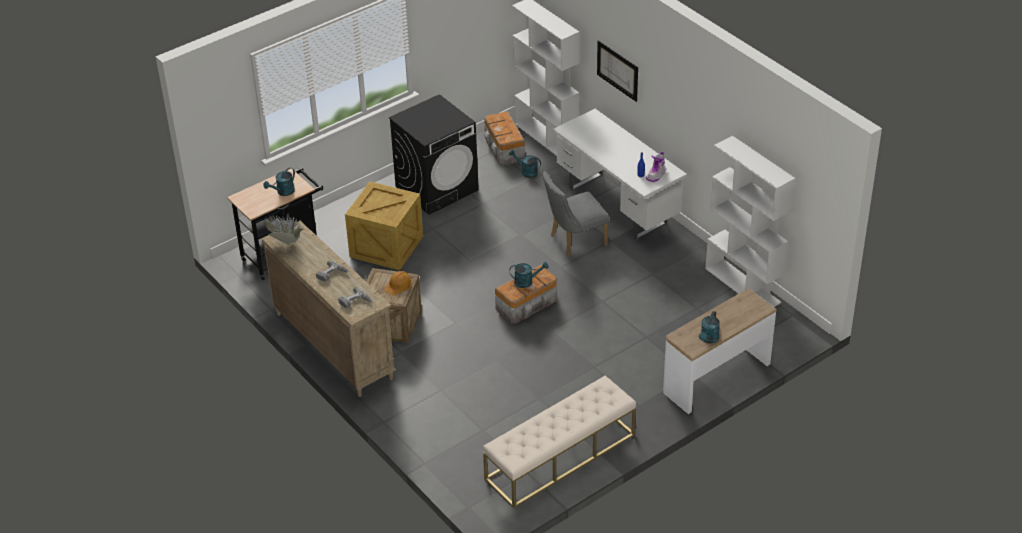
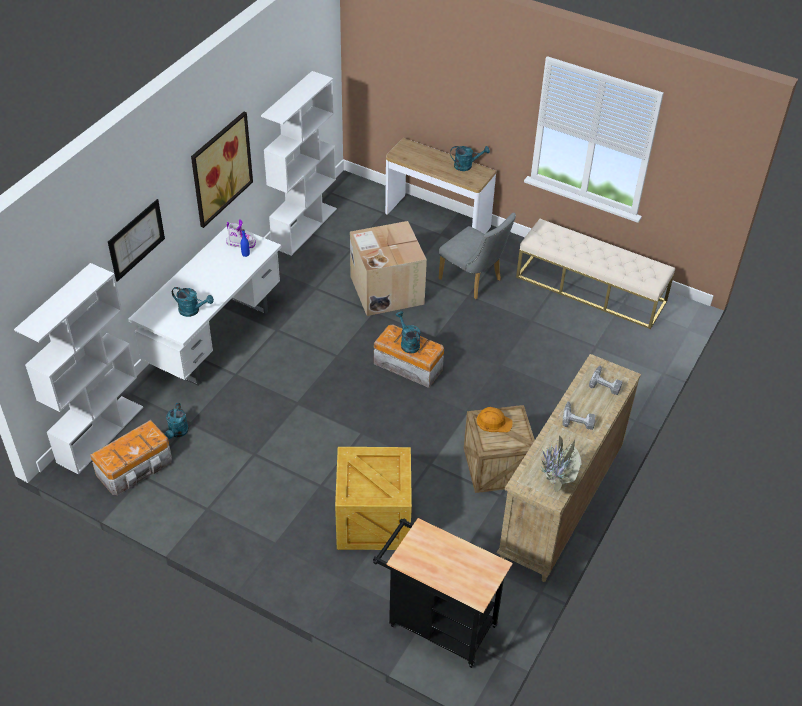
camera: 115 degrees left, 5 degrees up
turquoise watering can [263,167,295,196] -> turquoise watering can moved to [172,287,214,317]
black washing machine [389,94,479,215] -> none
grey chair [543,171,609,257] -> grey chair moved to [438,213,516,299]
none -> picture [191,112,253,228]
none -> cardboard box [350,221,427,316]

